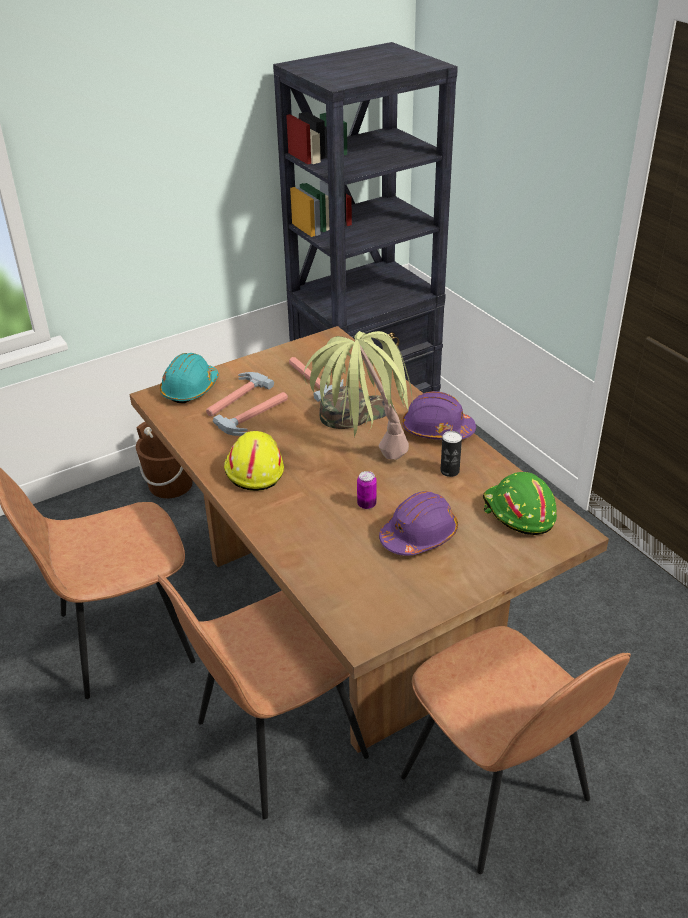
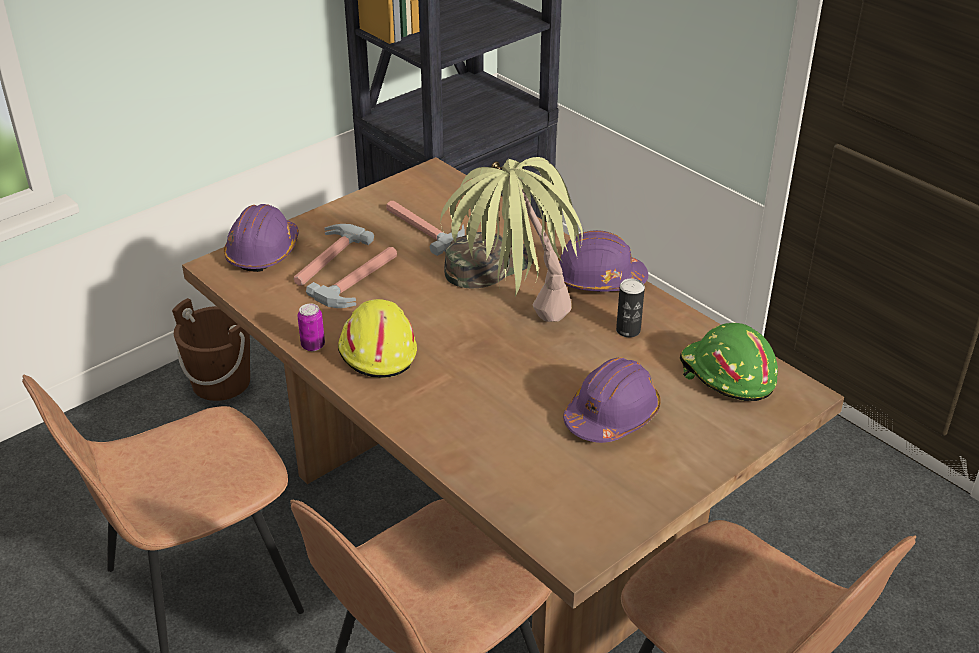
camera: 10 degrees left, 0 degrees up
turquoise hard hat [160,353,219,404] -> purple hard hat [224,204,299,272]
can [357,471,377,509] -> can moved to [297,303,325,351]

